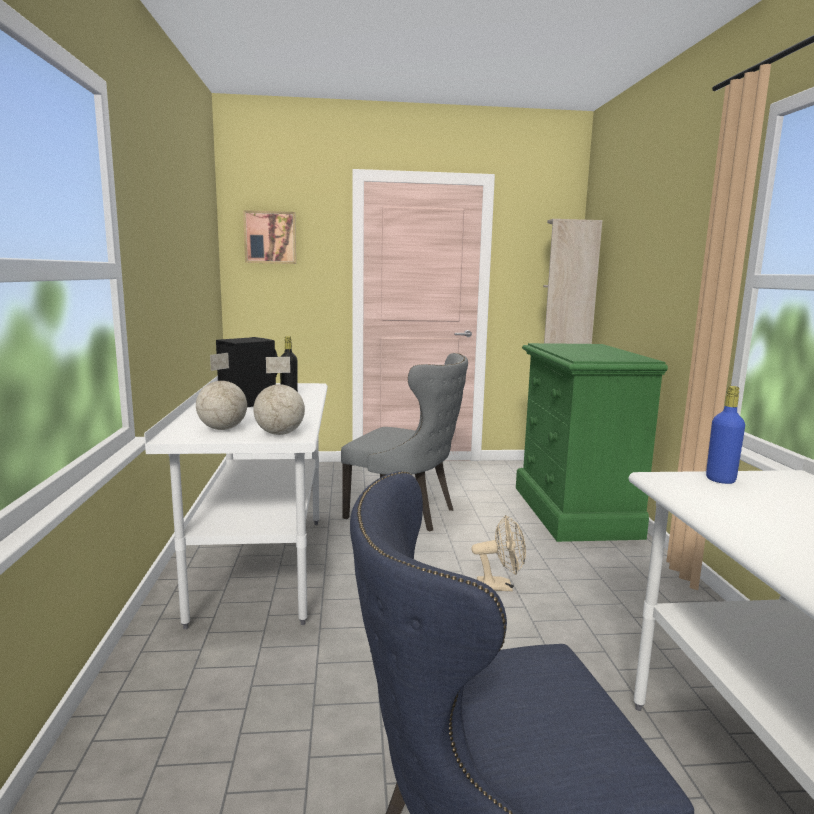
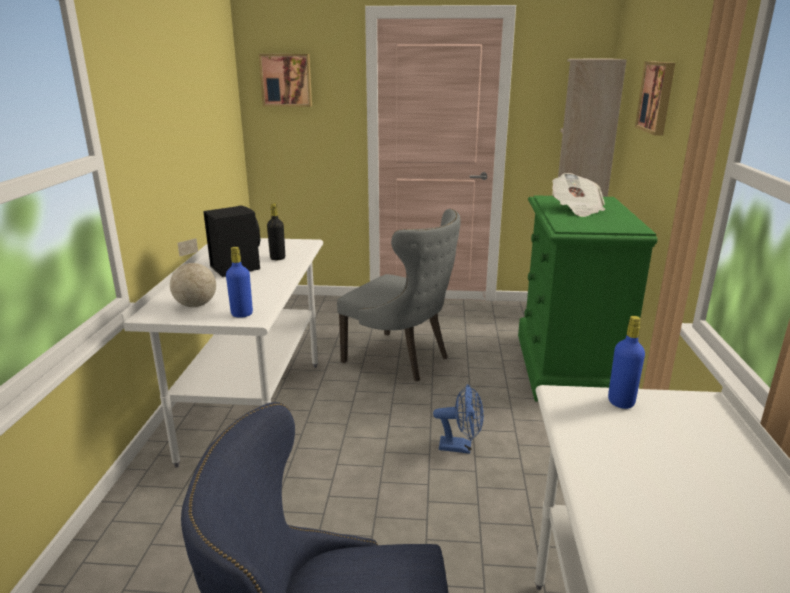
camera: 10 degrees right, 10 degrees up
globe [253,357,305,435] -> blue bottle [226,247,253,318]
beige fan [471,515,526,591] -> blue fan [433,384,484,454]
none -> newspaper [552,173,605,217]
none -> picture [635,61,675,136]

